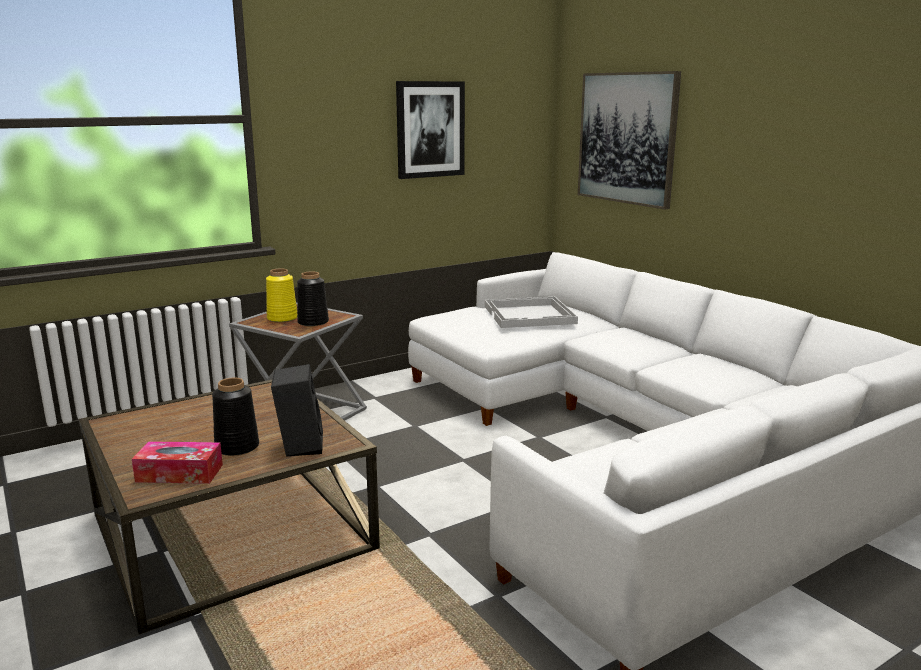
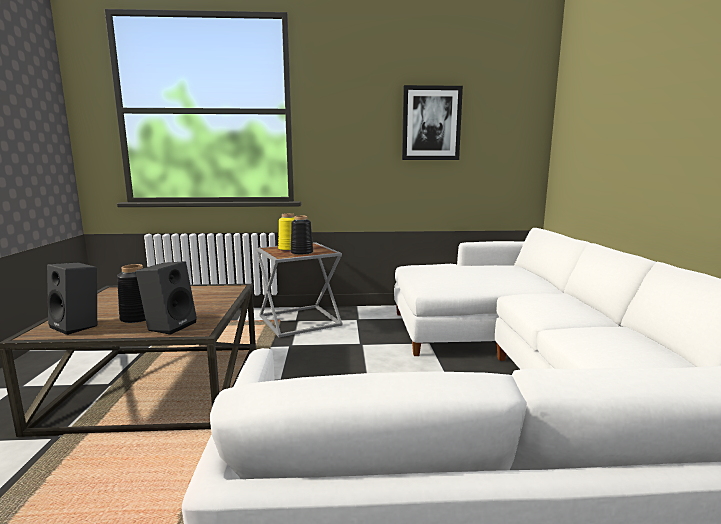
camera: 30 degrees right, 5 degrees down
tissue box [132,441,223,484] -> black speaker [47,262,97,335]
white tray [485,297,578,328] -> none
picture [578,71,681,210] -> none

